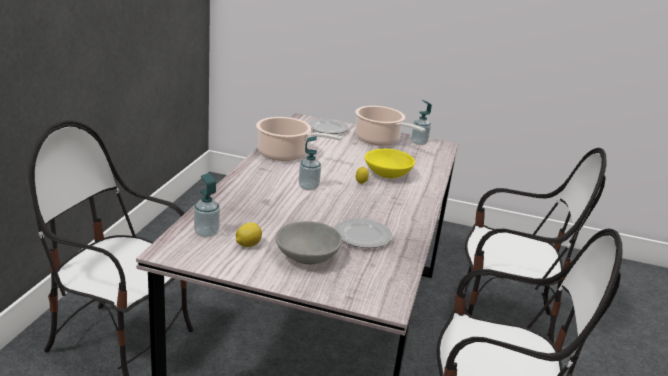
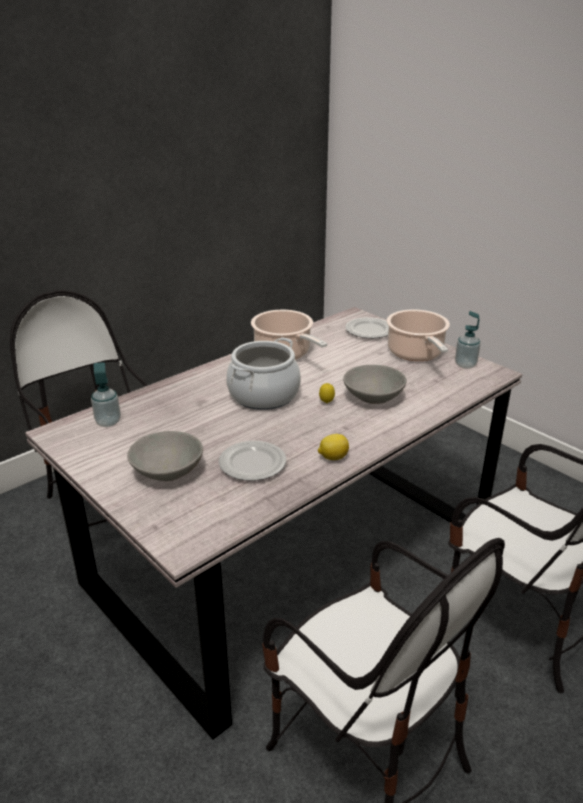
camera: 35 degrees right, 5 degrees up
lemon [236,222,262,247] -> lemon moved to [318,434,349,460]
soap dispenser [299,136,321,191] -> cooking pot [226,337,301,410]
yellow bowl [365,149,415,178] -> grey bowl [343,365,407,404]

